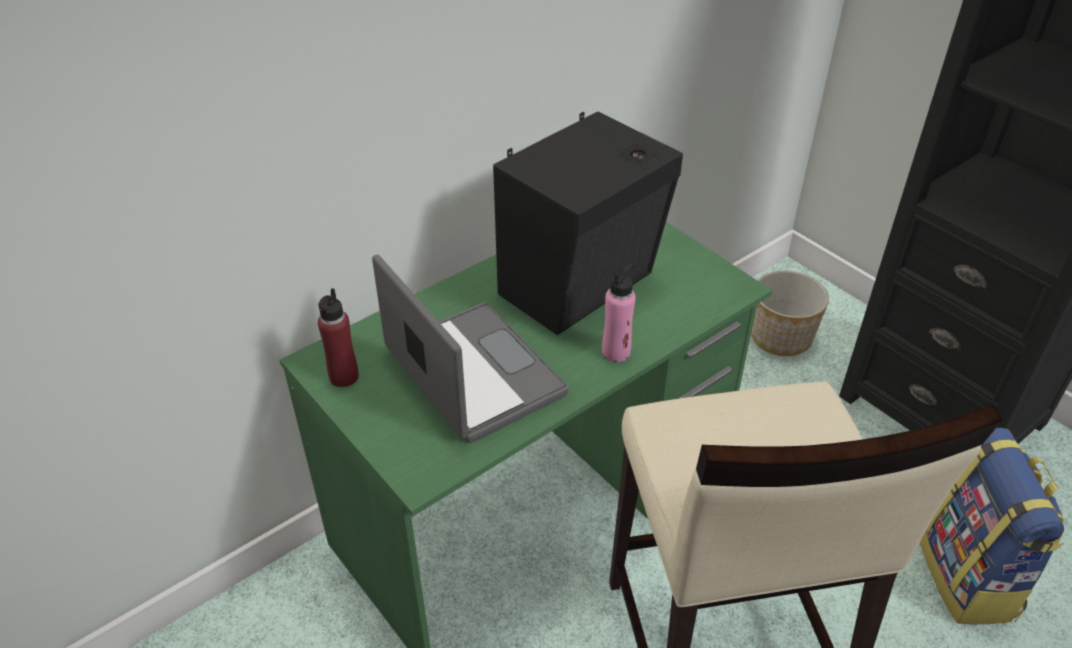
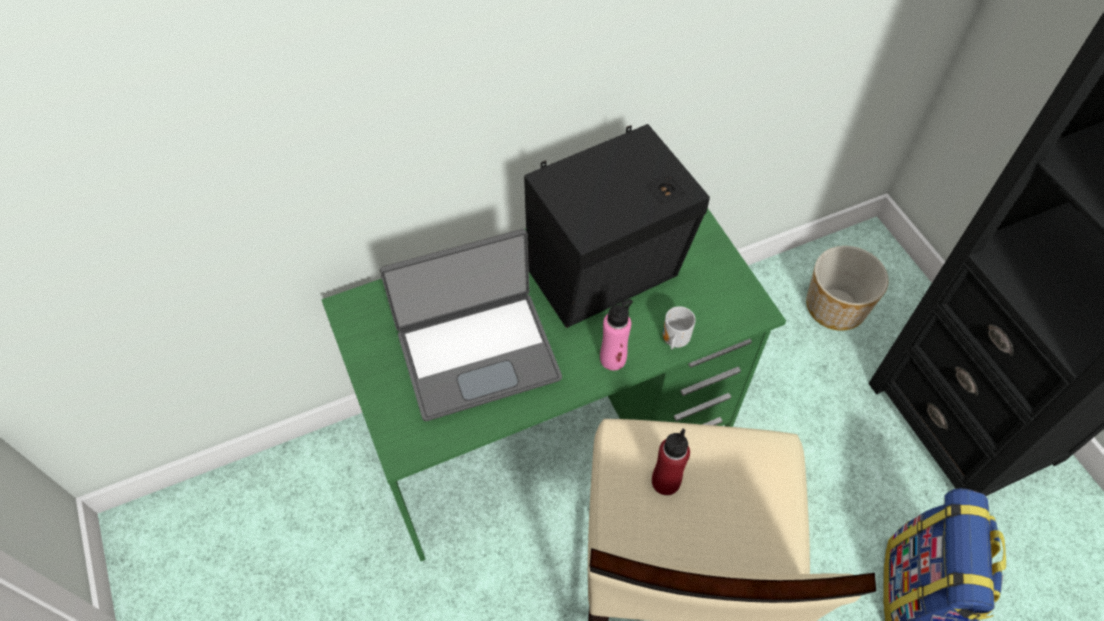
camera: 15 degrees right, 15 degrees up
red bottle [318,288,359,387] -> red bottle moved to [652,429,690,495]
laptop [372,255,569,443] -> laptop turned 90 degrees clockwise [380,229,562,421]
none -> mug [663,306,696,349]

